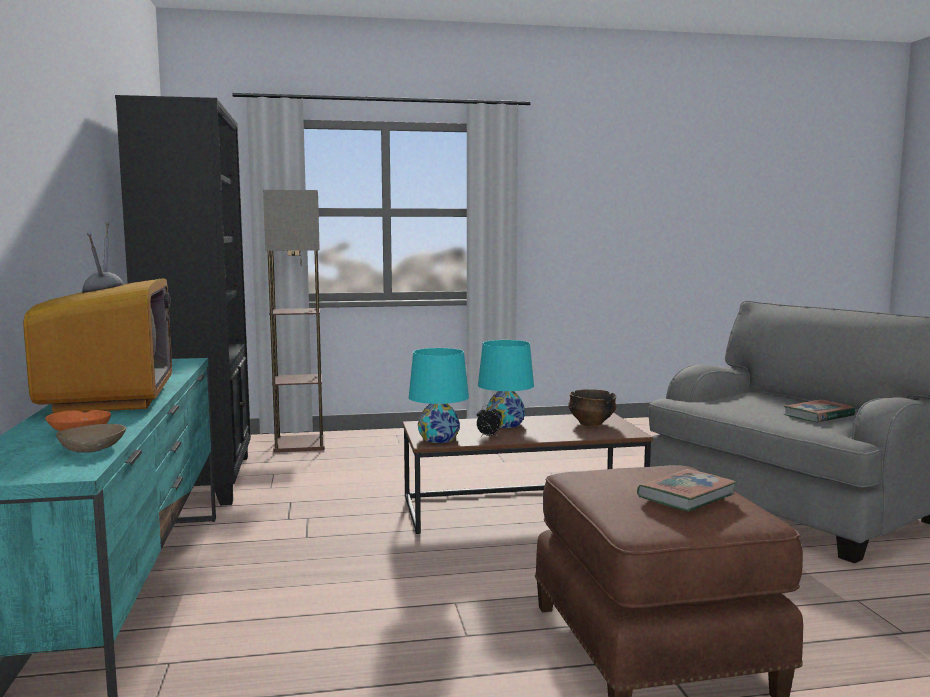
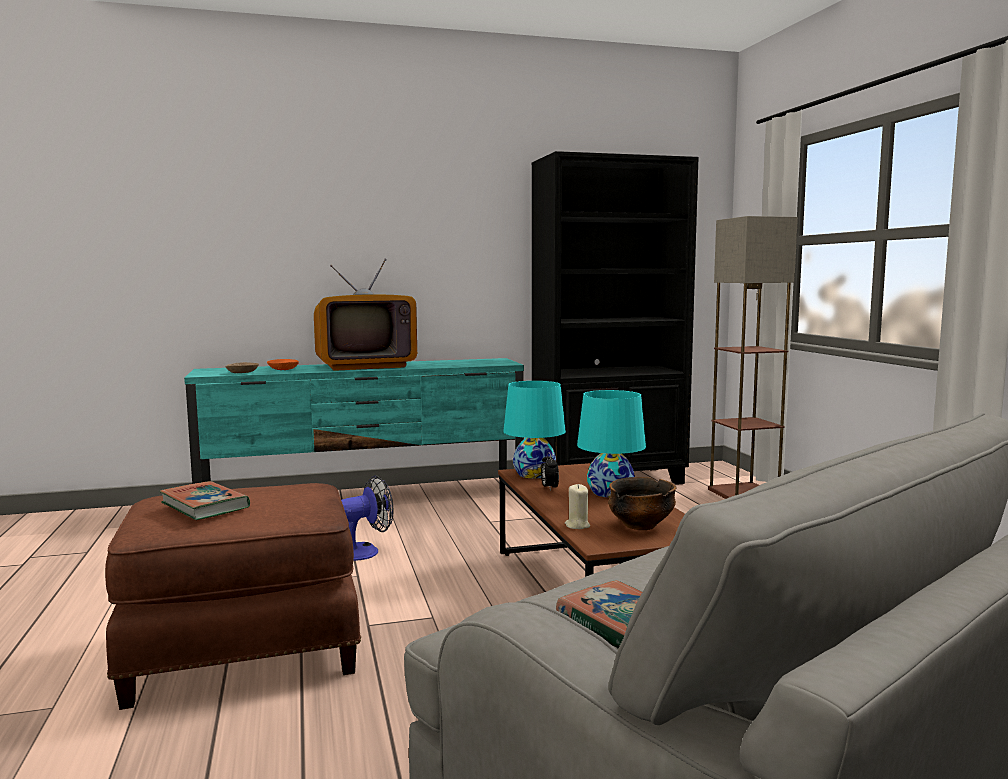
camera: 85 degrees right, 0 degrees up
none -> fan [341,475,394,561]
none -> beige candle [565,484,590,529]

